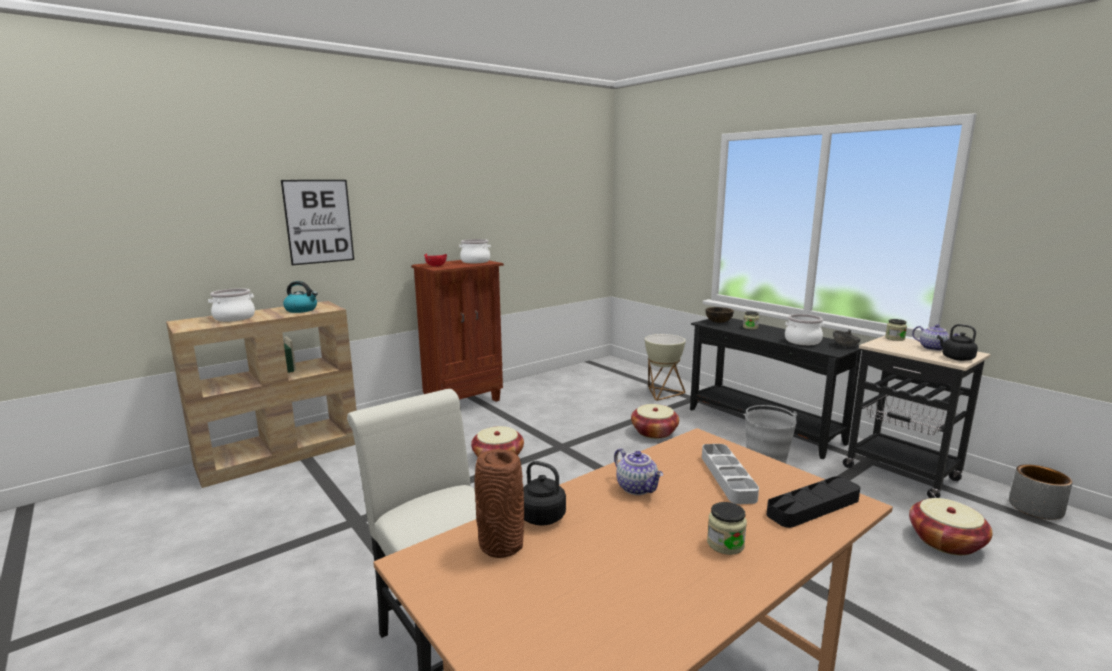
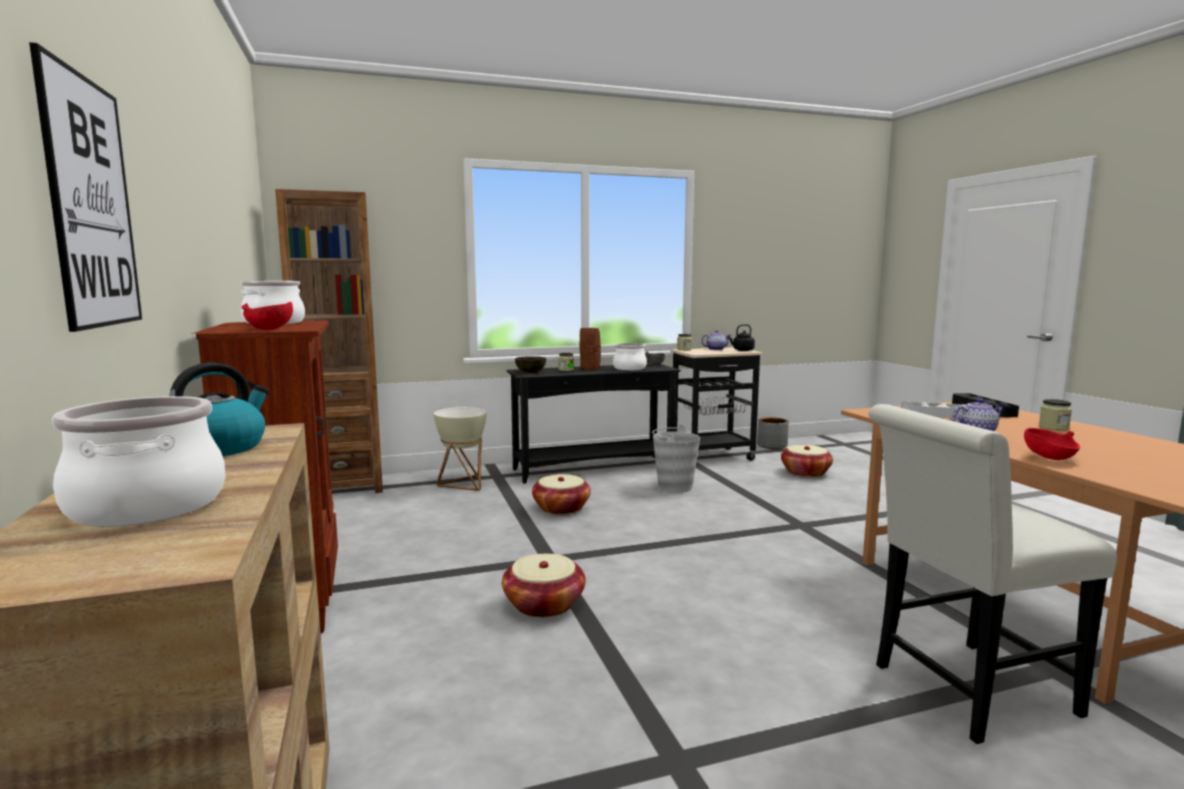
camera: 70 degrees left, 5 degrees down
brown vase [475,449,524,558] -> brown vase moved to [579,328,601,370]
black kettle [523,461,566,526] -> red bowl [1024,428,1080,460]
none -> brown bookcase [275,189,383,493]

